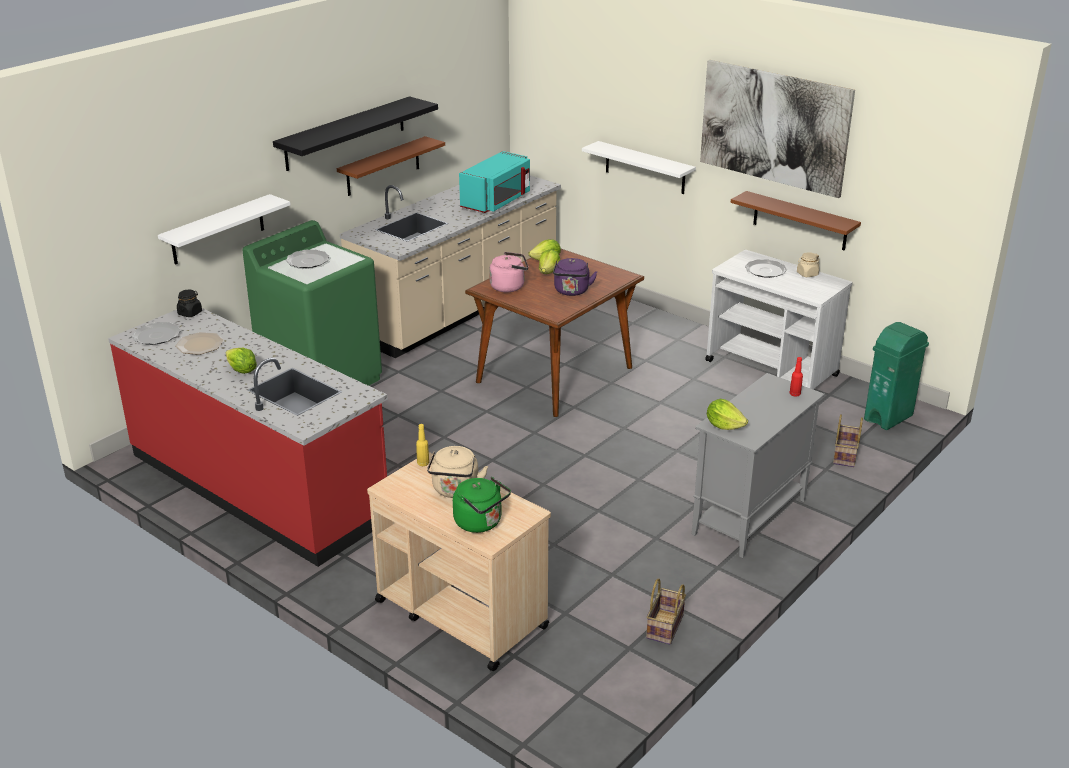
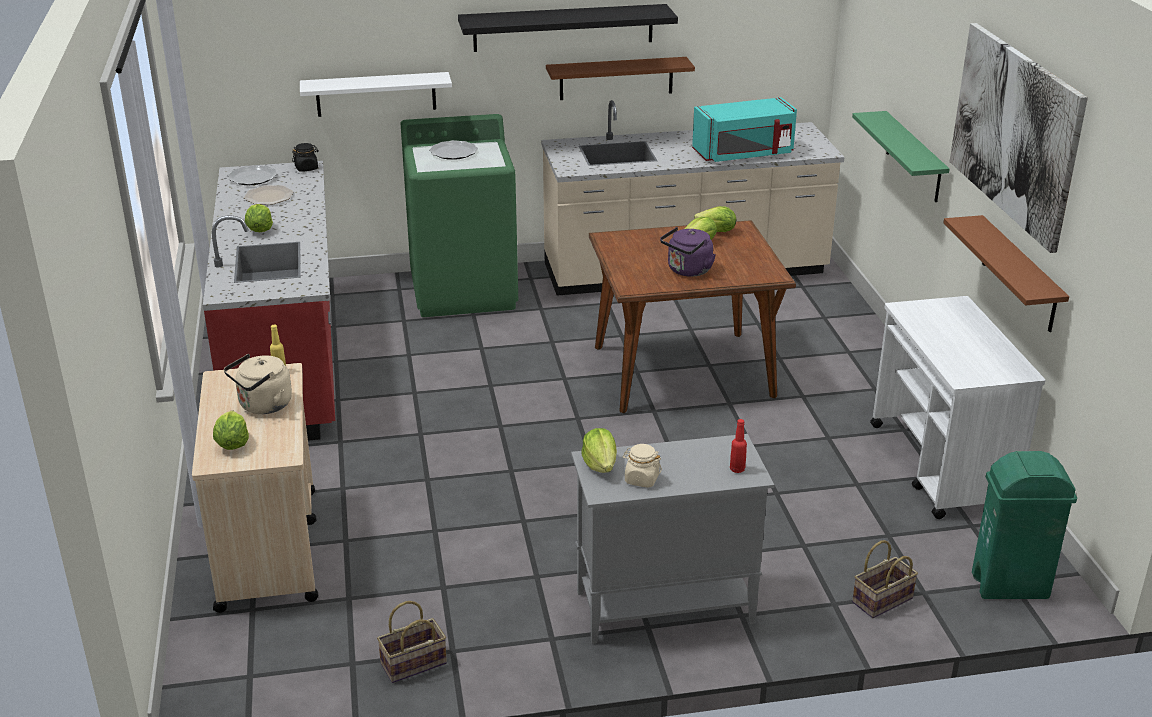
camera: 40 degrees right, 0 degrees up
green kettle [453,477,511,533] -> lettuce [213,410,249,450]
pink kettle [489,252,529,292] -> none
white shelf [582,141,696,194] -> green shelf [852,111,950,202]
plate [745,259,787,278] -> none
beige jar [797,252,819,277] -> beige jar moved to [622,444,662,488]

